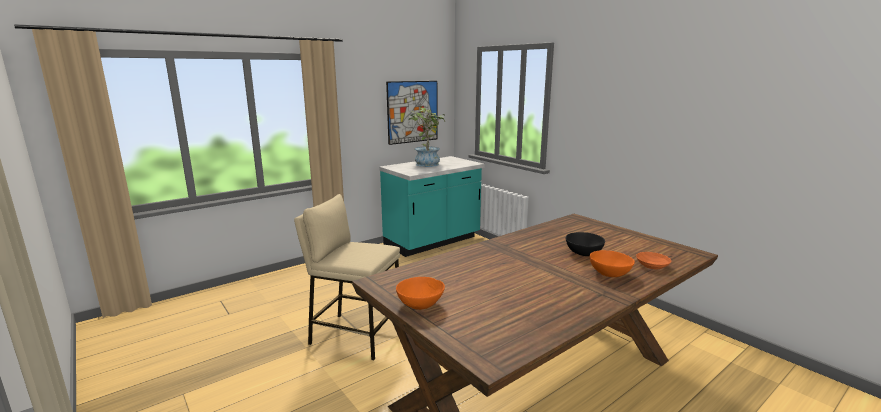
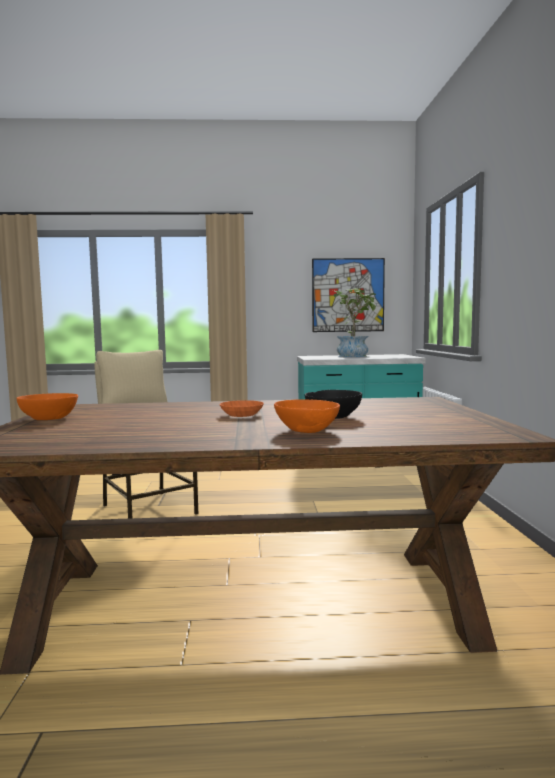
camera: 35 degrees right, 10 degrees down
orange bowl [636,252,671,269] -> orange bowl moved to [220,400,264,417]

